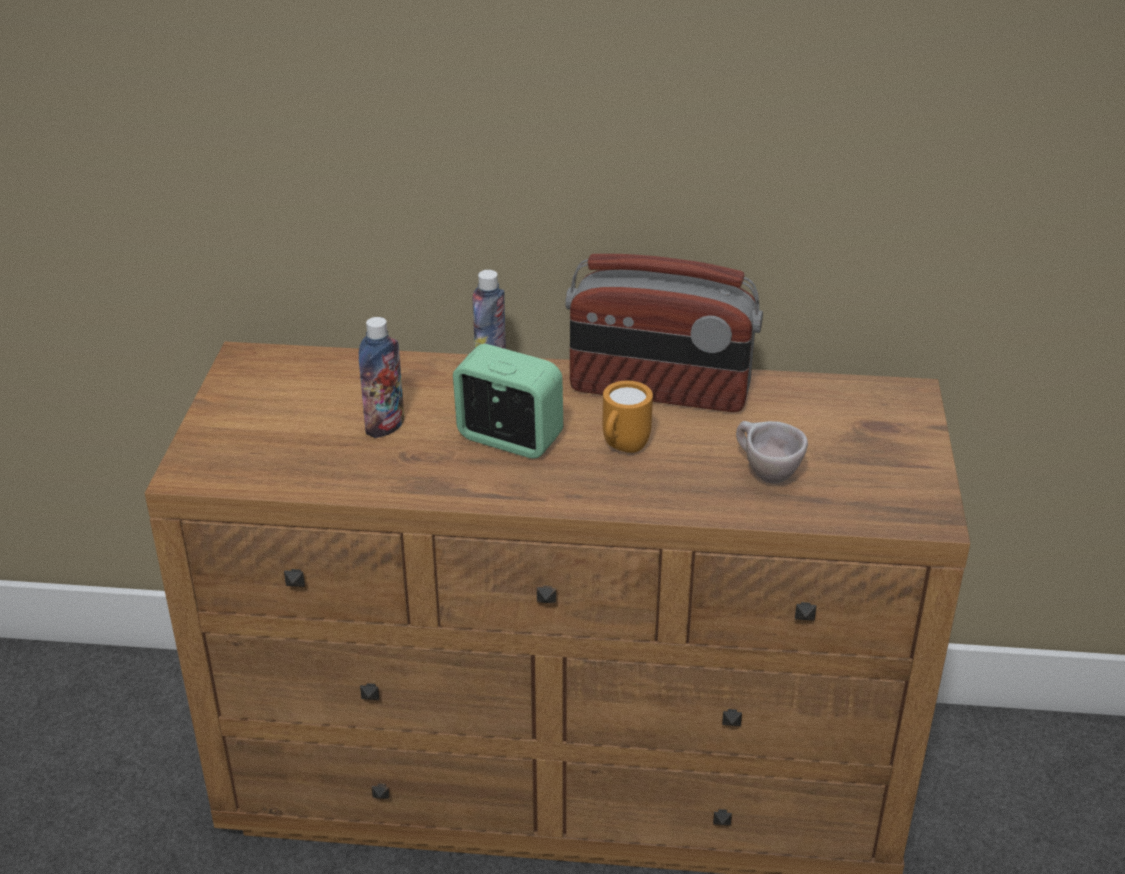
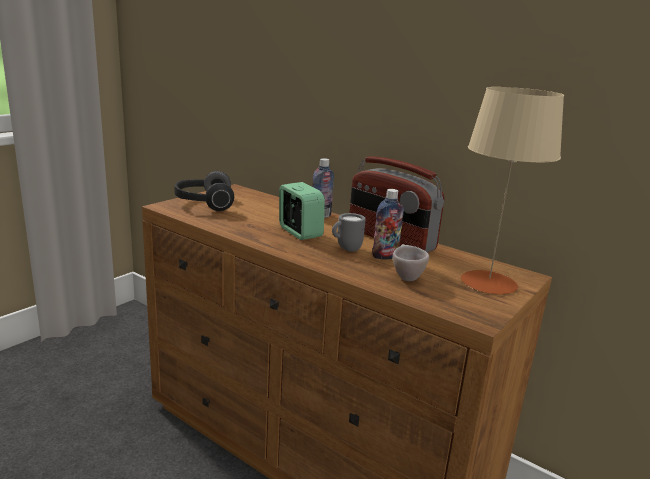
camera: 30 degrees right, 15 degrees down
bottle [359,317,404,438] -> bottle moved to [373,189,404,260]
orange mug [603,380,653,453] -> grey mug [332,213,366,252]
none -> headphones [174,171,234,211]
none -> beige table lamp [461,87,564,294]

